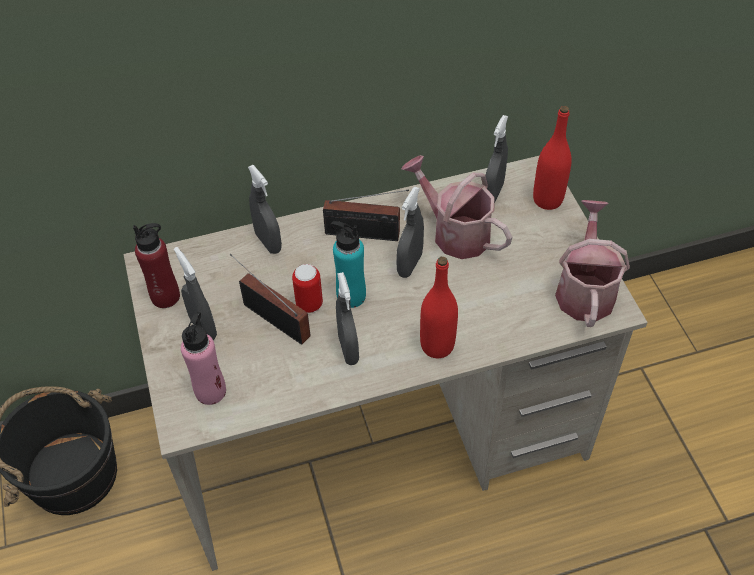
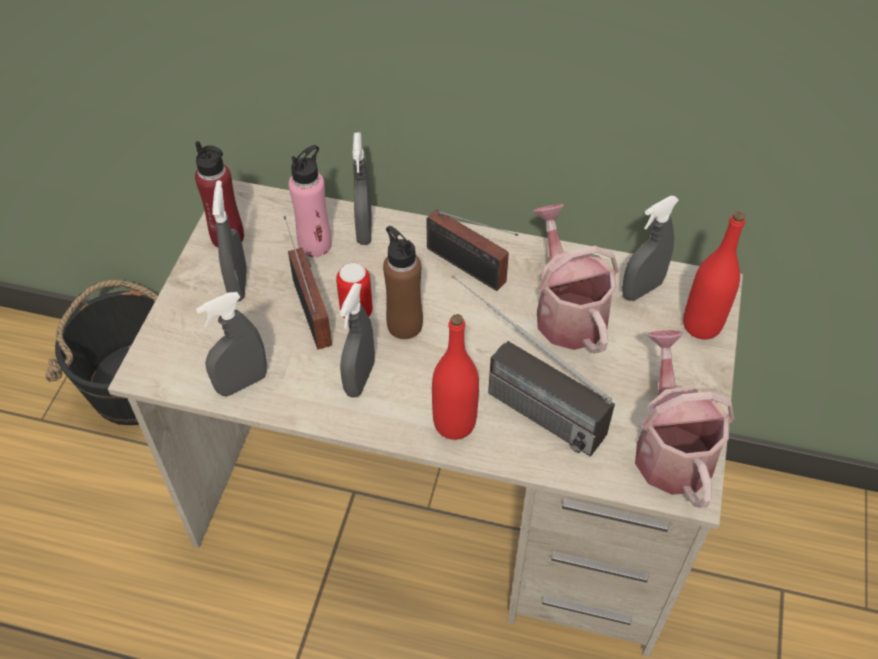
camera: 30 degrees right, 0 degrees up
pink bottle [181,312,226,405] -> pink bottle moved to [289,145,332,257]
turquoise bottle [330,221,366,308] -> brown bottle [383,226,423,339]
grey spray bottle [396,187,424,278] -> grey spray bottle moved to [196,292,267,396]
watering can [555,200,630,327] -> watering can turned 45 degrees counterclockwise [635,330,734,508]
none -> radio [452,275,615,456]

